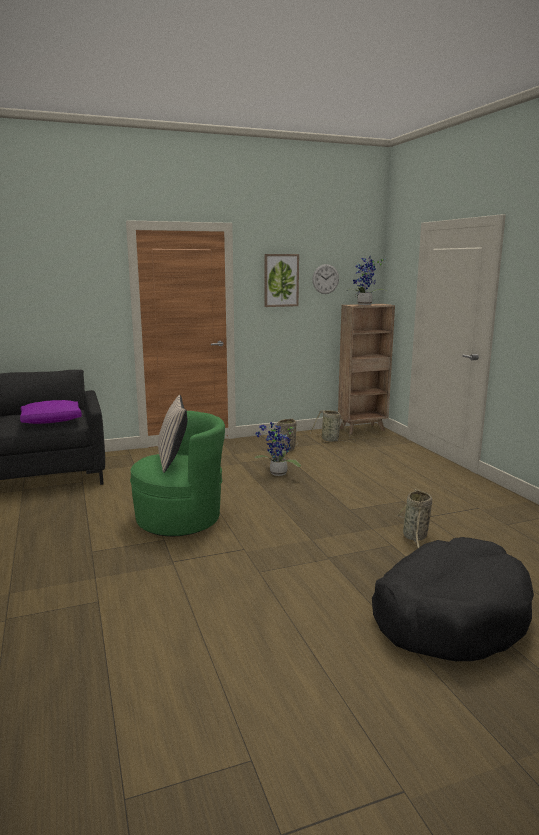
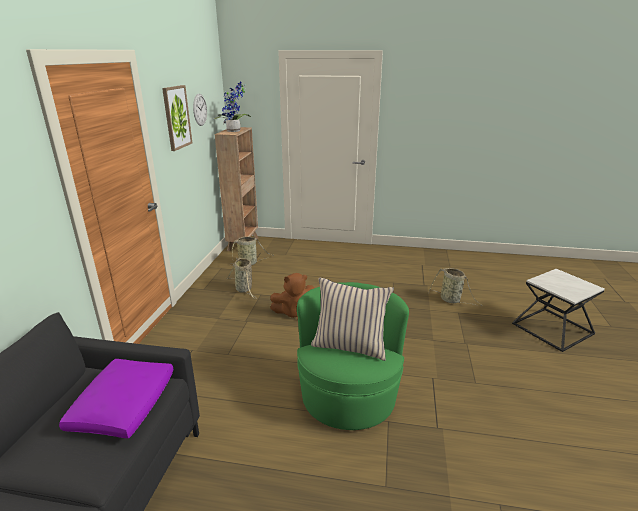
camera: 60 degrees left, 10 degrees up
potted plant [254,422,301,476] -> brown plush toy [270,273,314,320]
black dog bed [372,537,534,661] -> side table [512,269,605,352]

